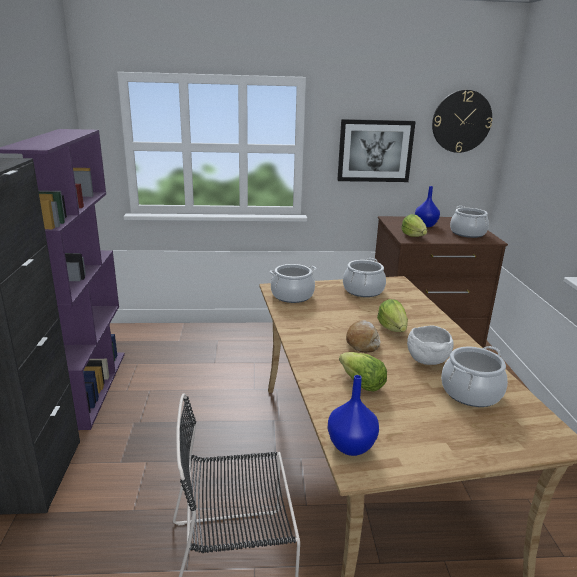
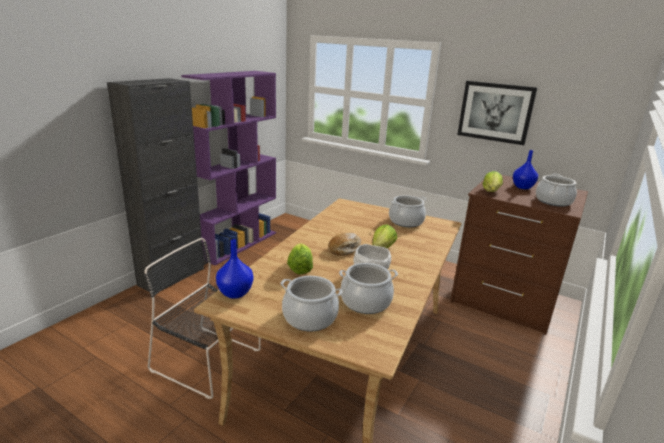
camera: 35 degrees right, 0 degrees up
cooking pot [270,264,317,303] -> cooking pot moved to [281,276,342,331]
wall clock [432,90,492,153] -> none

